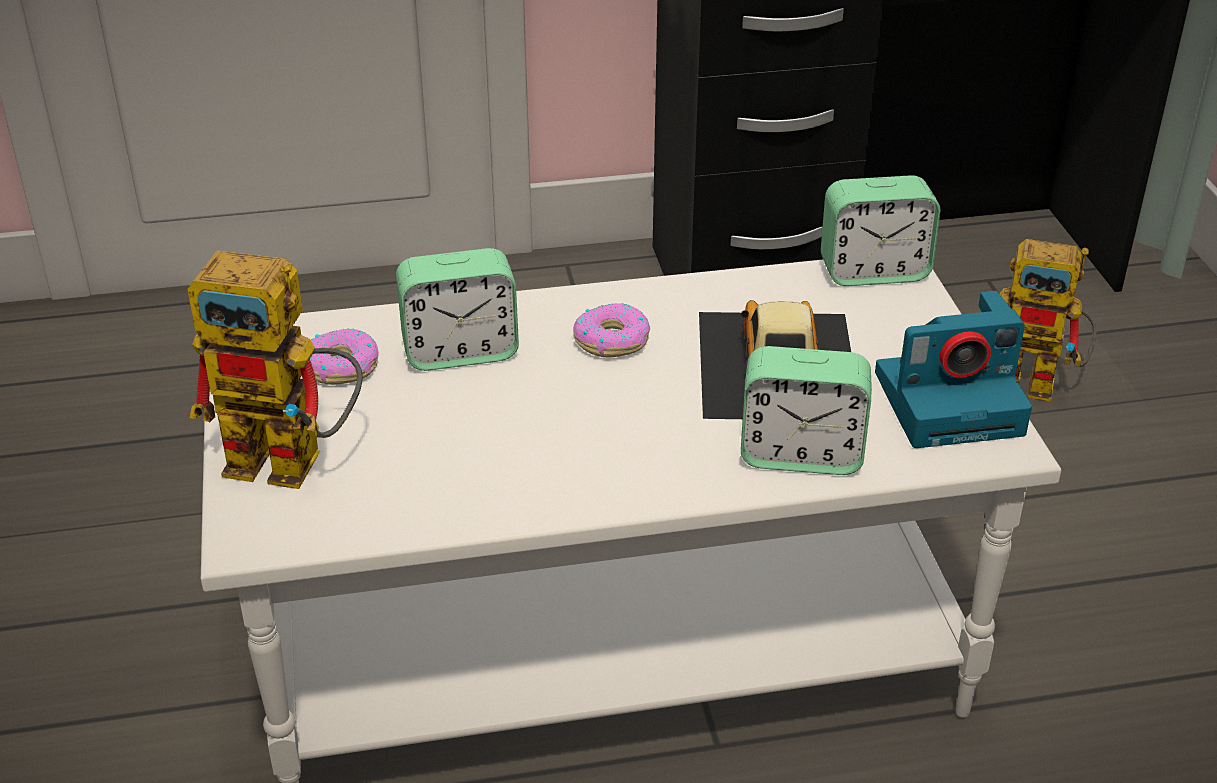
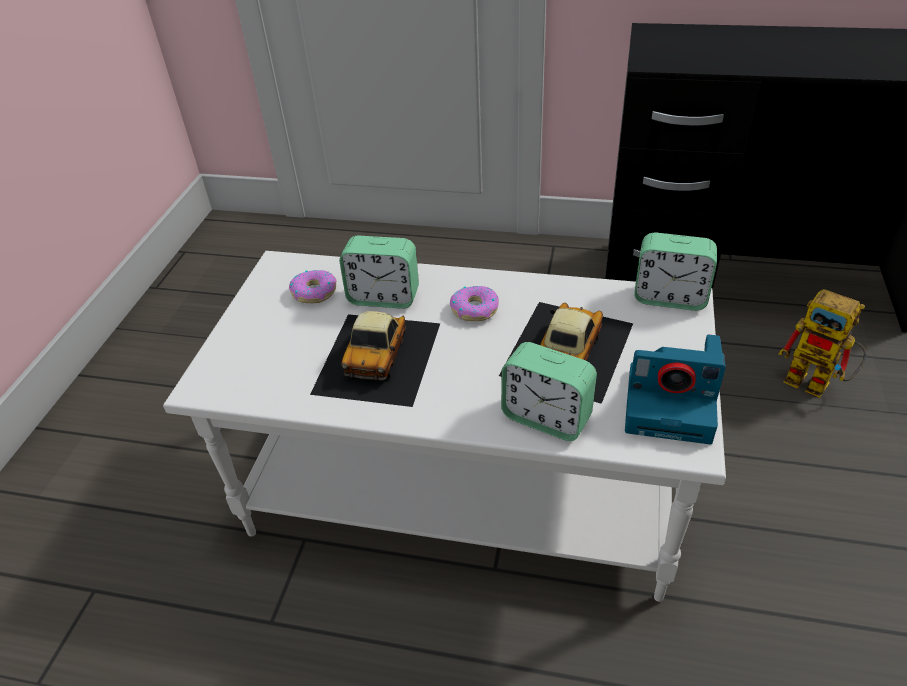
camera: 25 degrees right, 5 degrees up
toy robot [187,251,363,489] -> none
none -> toy car [310,311,440,407]

